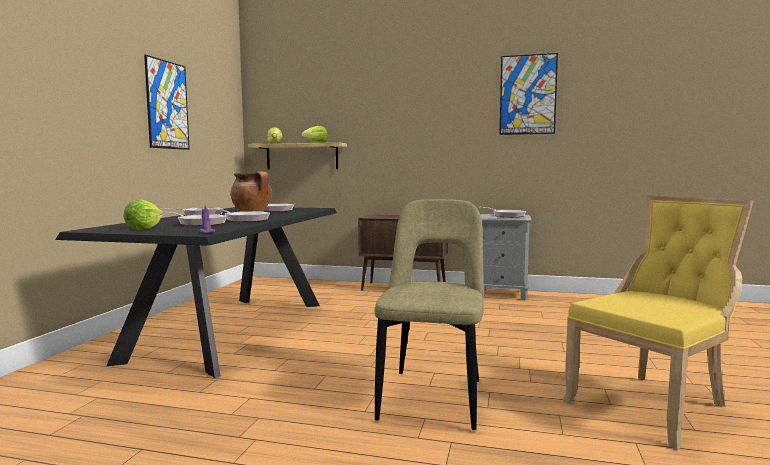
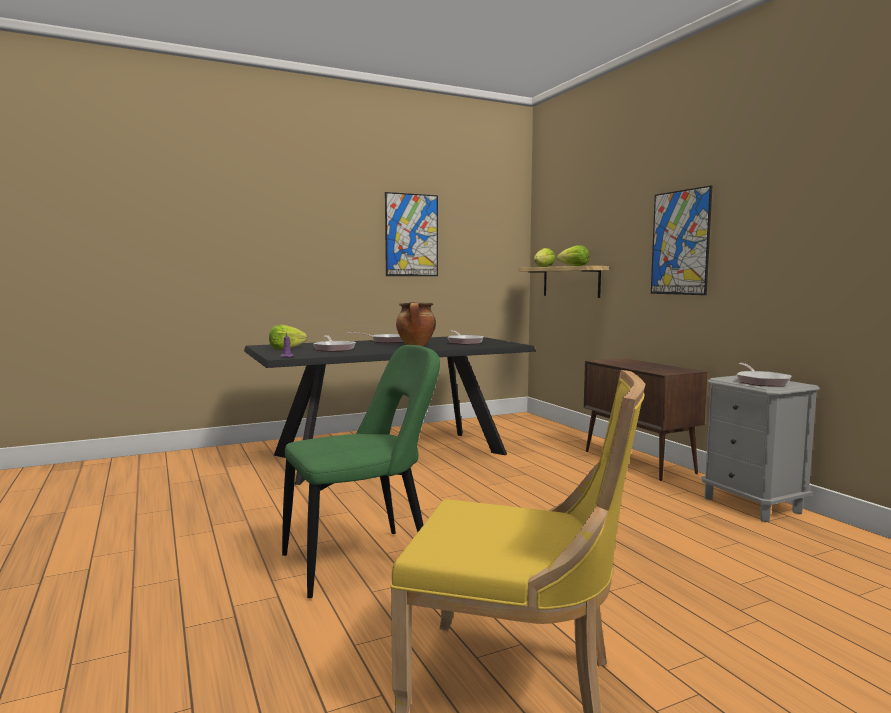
camera: 50 degrees right, 0 degrees up
frying pan [208,208,270,222] -> none
beige chair [375,199,484,430] -> green chair [282,345,440,598]
picture [499,53,558,135] -> picture moved to [651,185,713,295]

